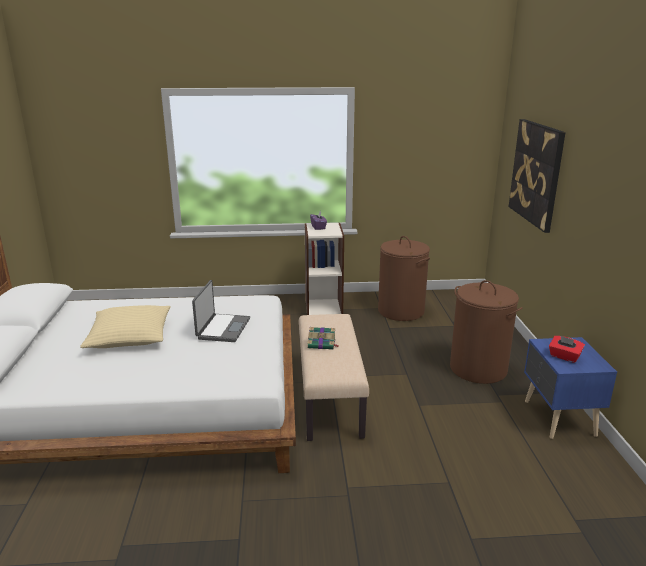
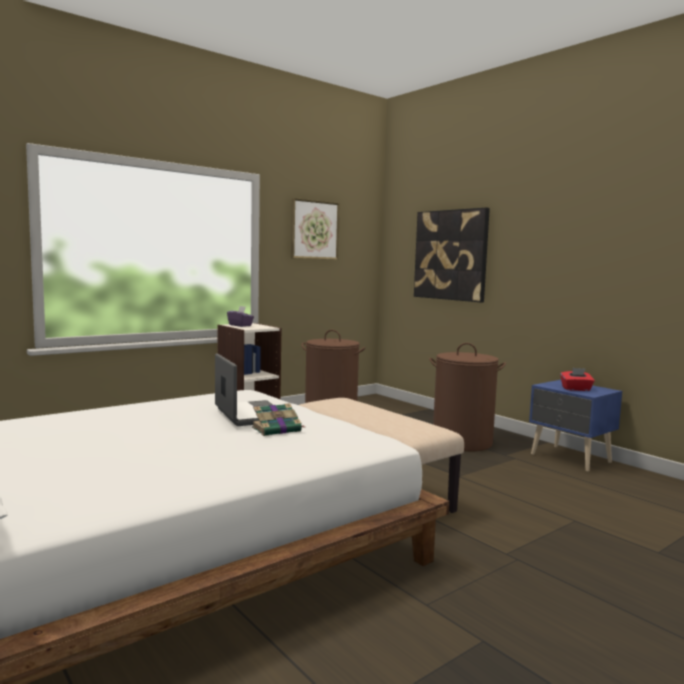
camera: 35 degrees left, 15 degrees down
beige pillow [80,305,170,348] -> none
book [308,327,339,350] -> book moved to [252,403,303,436]
none -> picture [291,198,340,260]

